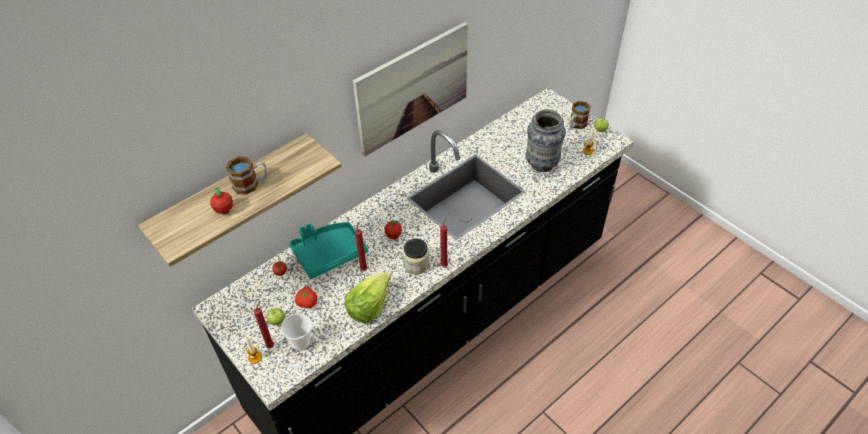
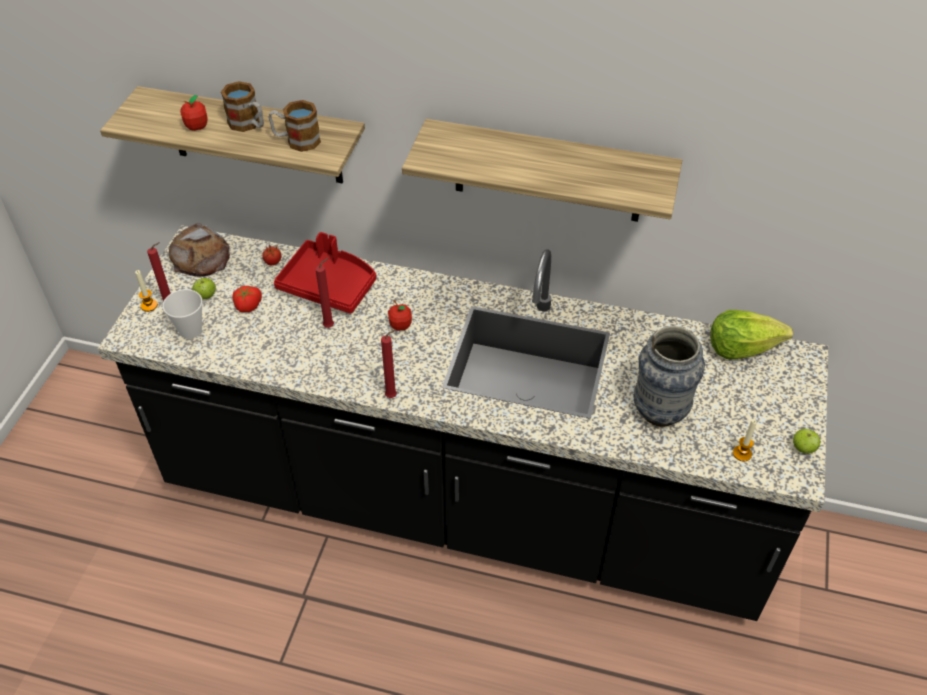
camera: 55 degrees right, 0 degrees up
turquoise tray [289,222,368,279] -> red tray [274,232,376,313]
lettuce [344,272,391,323] -> lettuce moved to [710,310,793,359]
picture [353,22,468,157] -> shelf [402,119,682,222]
jar [403,238,430,275] -> none
mug [569,101,591,129] -> mug moved to [269,100,321,152]
none -> bread [169,223,230,277]

